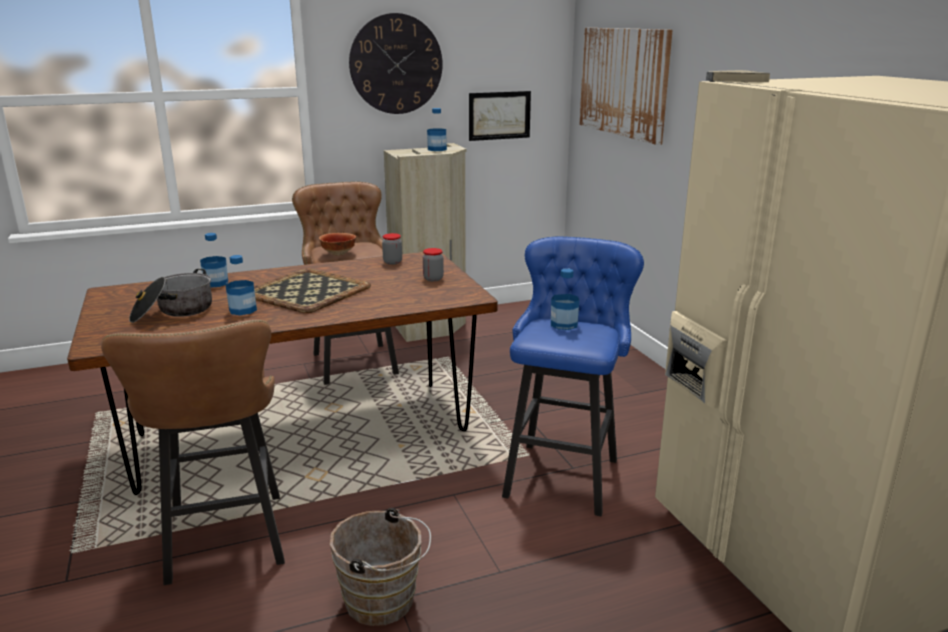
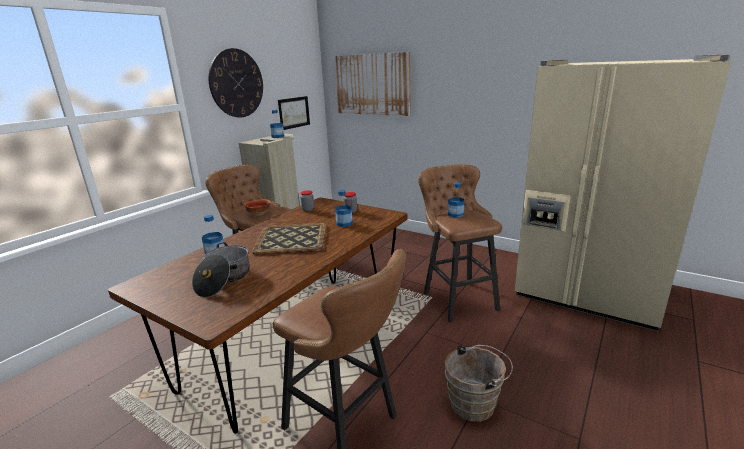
camera: 35 degrees left, 0 degrees up
bottle [226,255,257,315] -> bottle moved to [335,190,353,227]
blue stool [502,236,644,517] -> brown stool [418,164,502,323]

